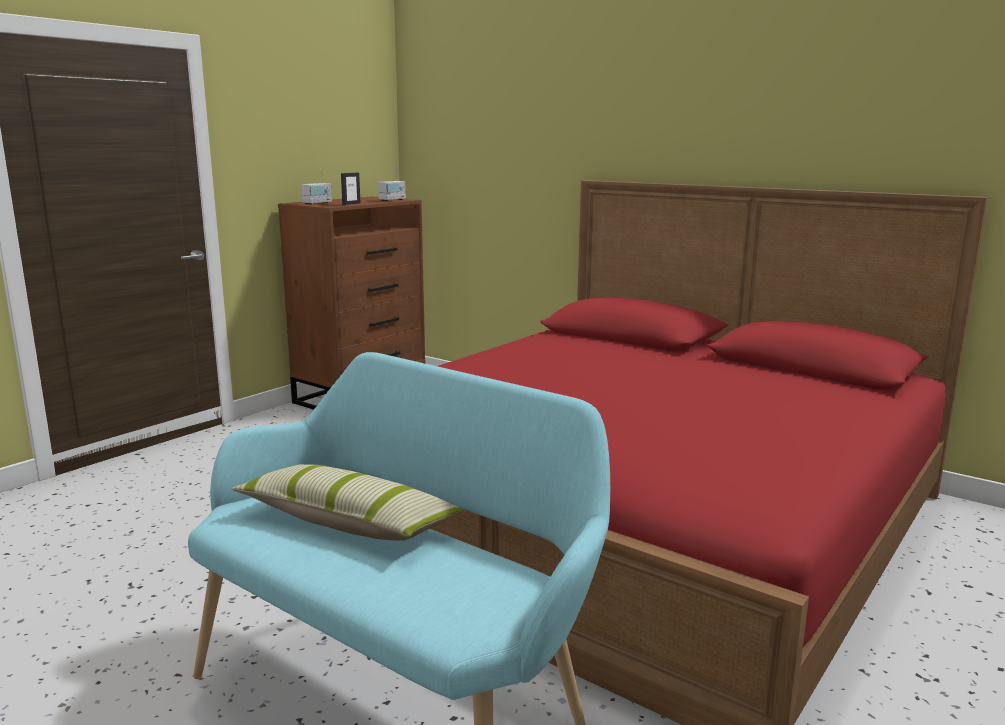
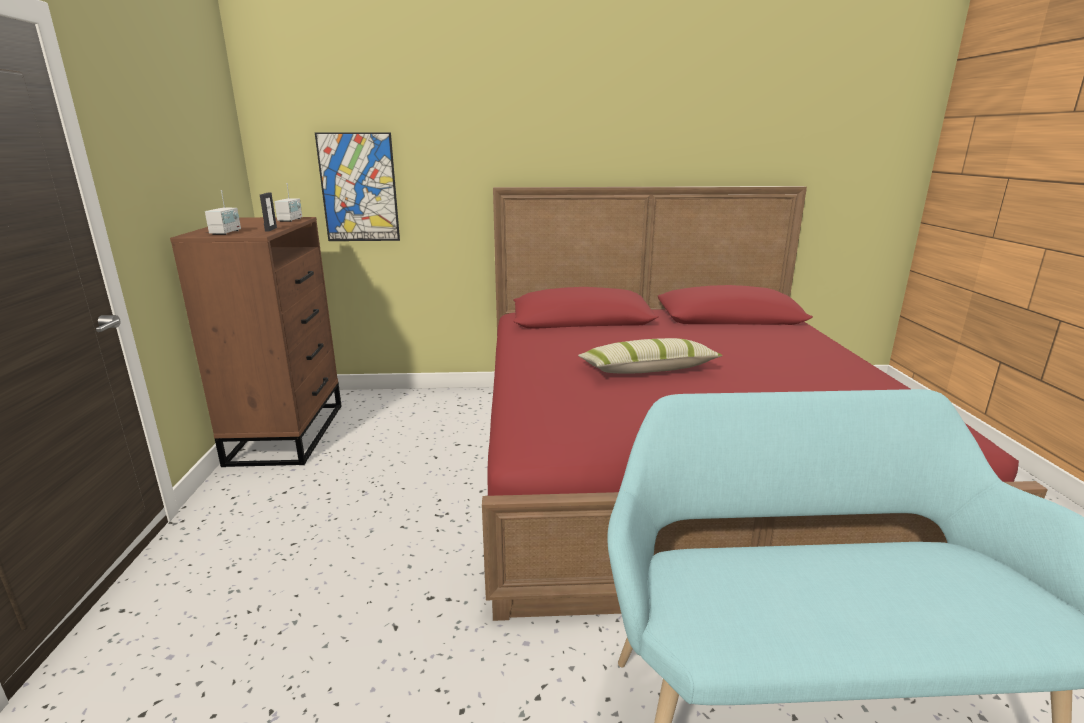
camera: 40 degrees left, 5 degrees up
pillow [232,464,464,541] -> pillow moved to [578,338,723,374]
none -> picture [315,132,400,241]

